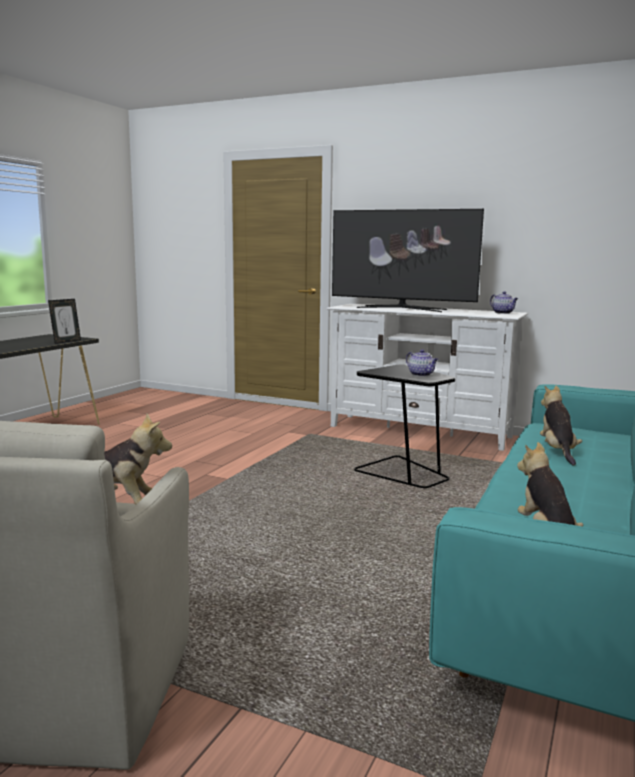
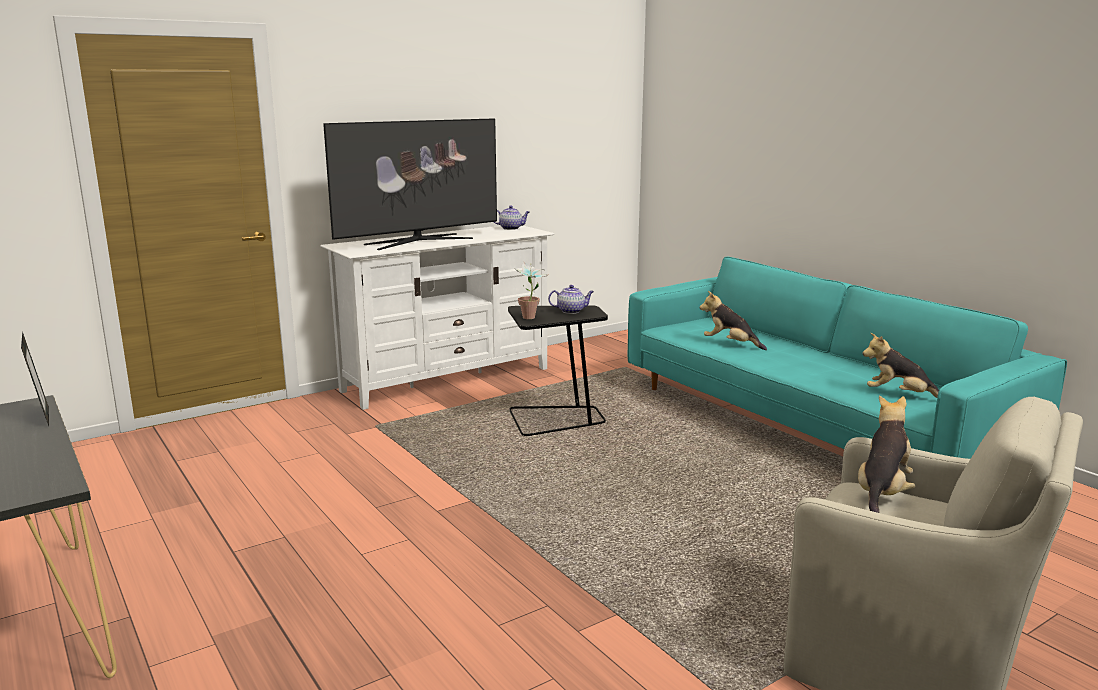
camera: 60 degrees left, 5 degrees up
none -> potted plant [515,262,549,319]

